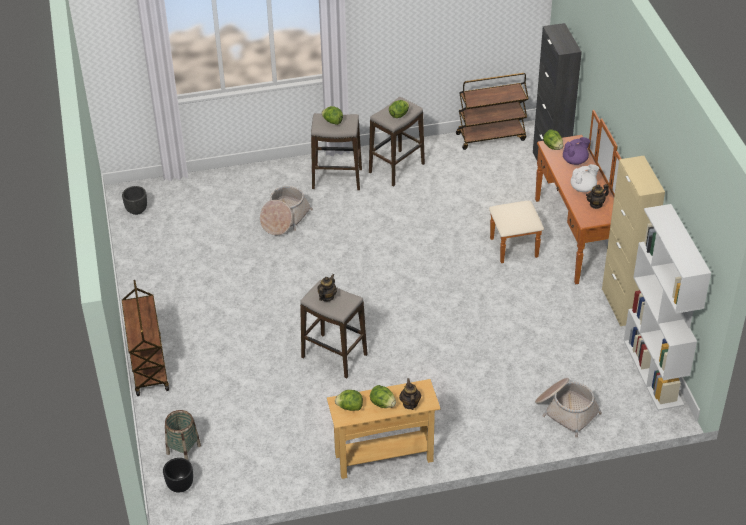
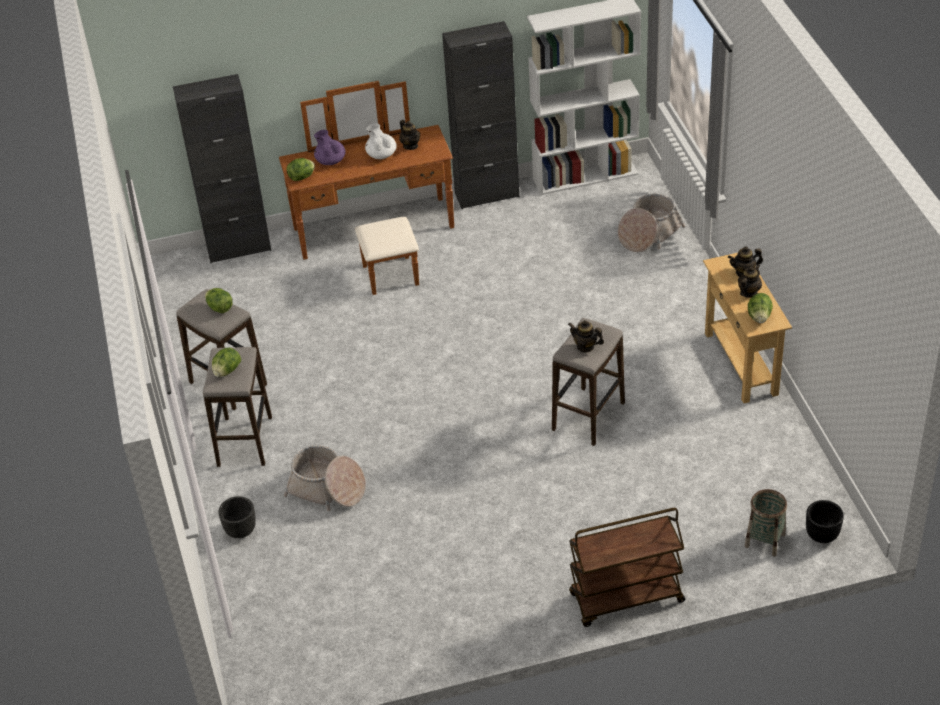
camera: 90 degrees left, 0 degrees up
black planter [122,186,147,215] -> black planter moved to [218,496,256,538]
lettuce [370,385,396,408] -> teapot [738,264,762,298]
brown cart [456,73,529,150] -> none
beige cabinet [602,156,665,326] -> black cabinet [442,21,519,209]

